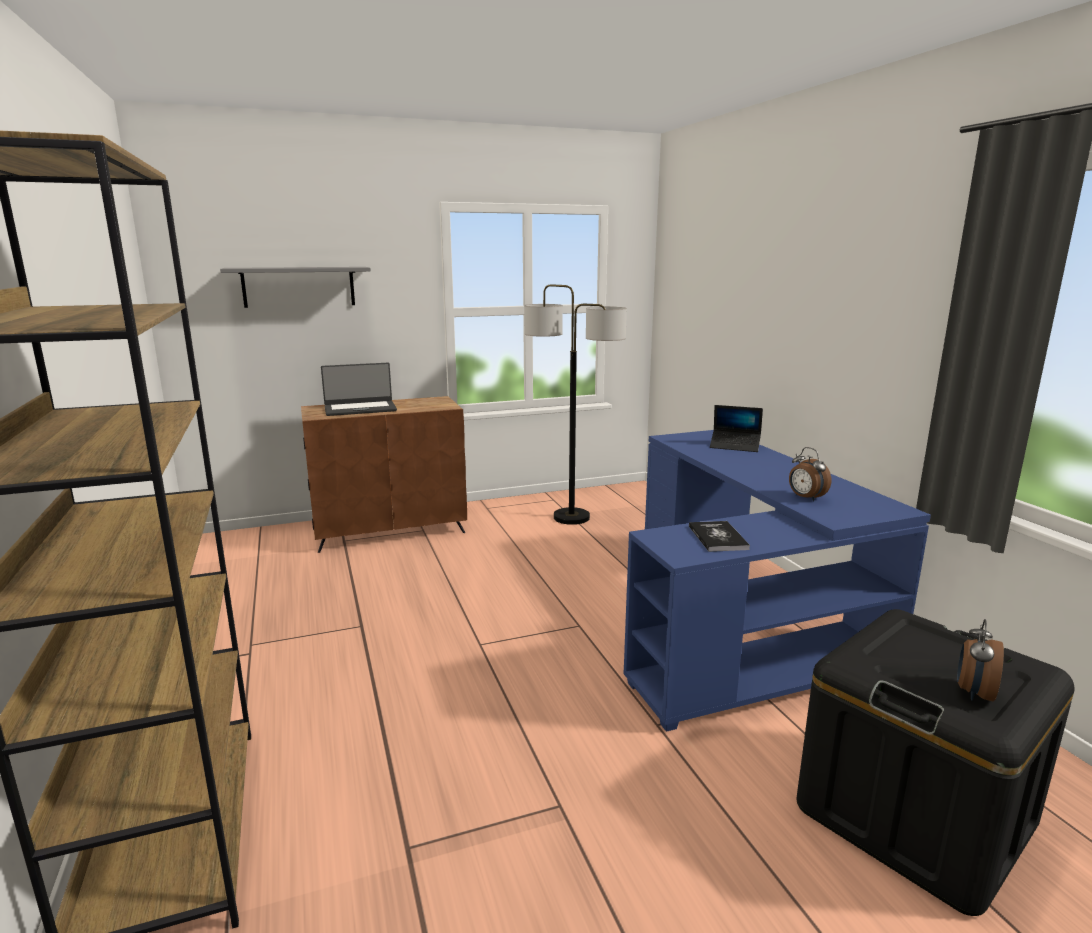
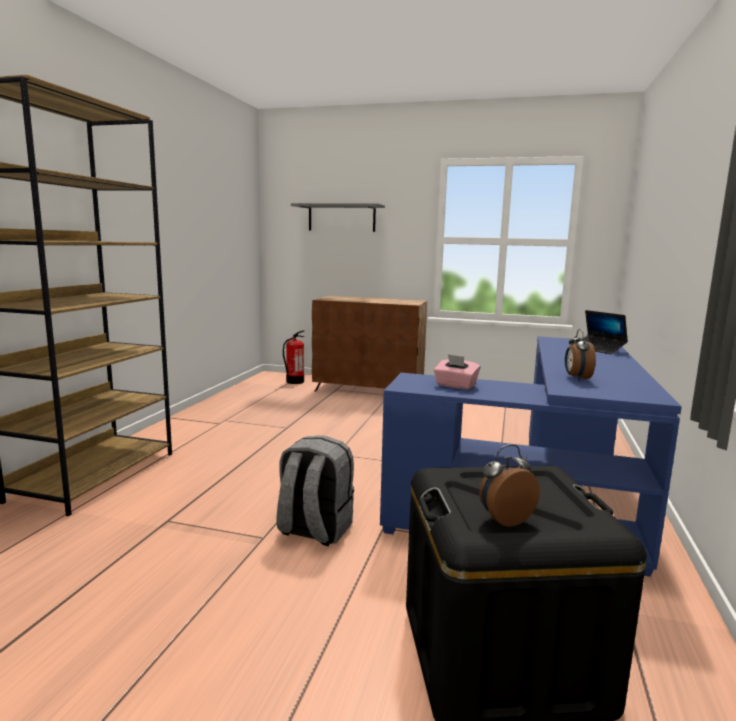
camera: 35 degrees right, 5 degrees down
laptop [321,363,397,416] -> none
floor lamp [524,284,627,525] -> none
book [689,521,750,552] -> pink tissue box [434,354,481,390]
none -> grey backpack [276,436,354,546]
none -> fire extinguisher [283,330,304,384]

